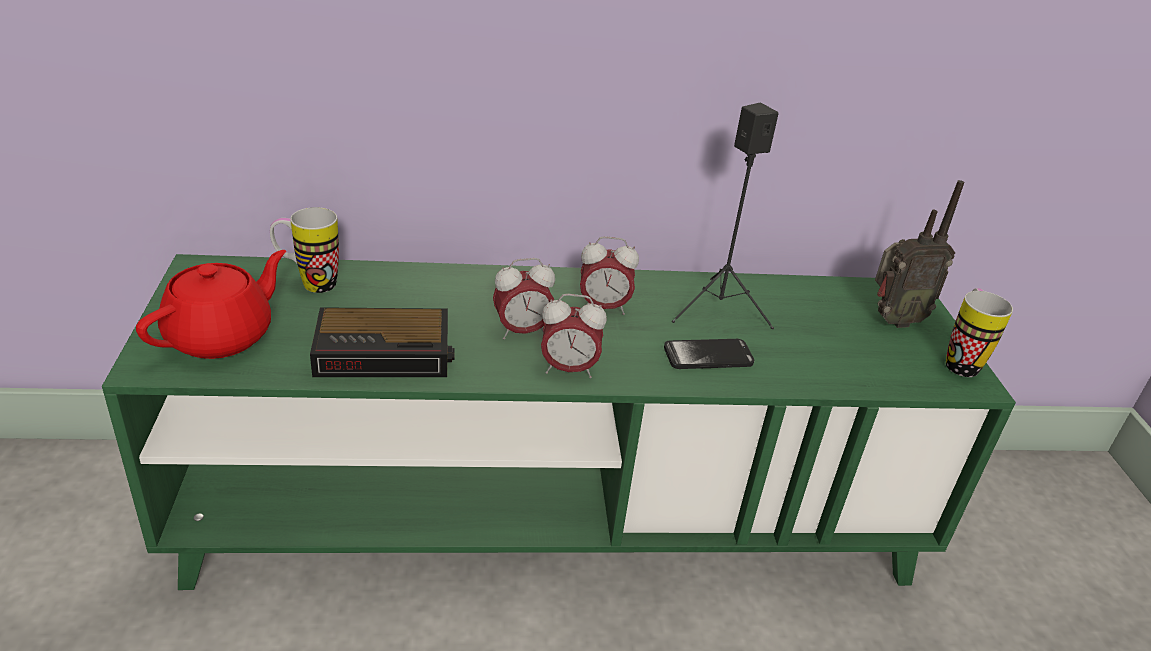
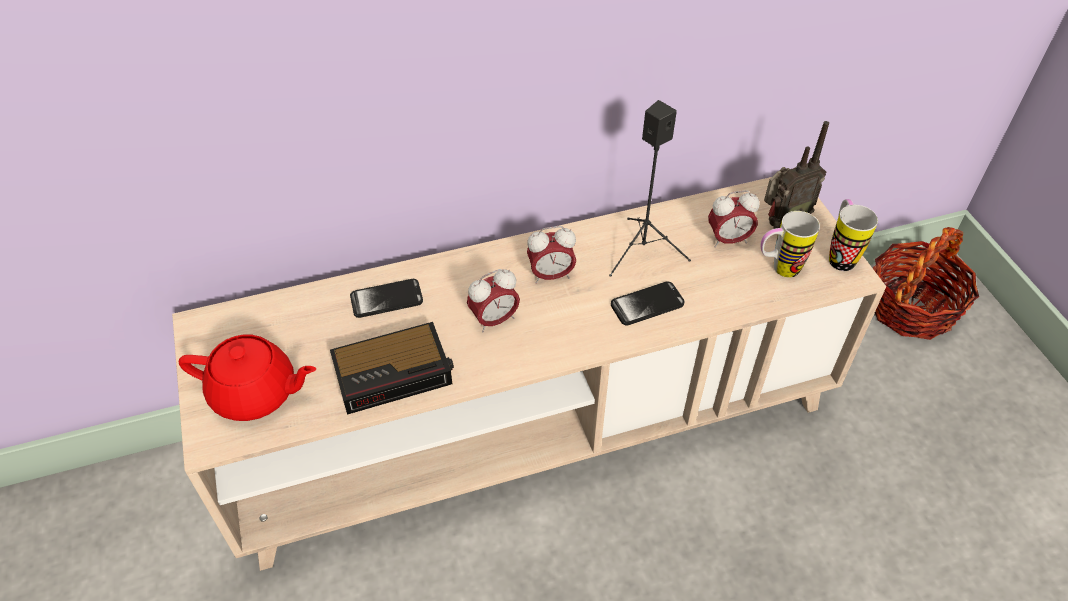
camera: 10 degrees left, 15 degrees up
green tv stand [102,254,1016,590] -> beige tv stand [172,177,886,571]
red teapot [136,250,286,359] -> red teapot turned 75 degrees clockwise [179,335,316,421]
mug [270,207,339,293] -> mug moved to [760,211,820,278]
alarm clock [541,294,607,378] -> alarm clock moved to [708,190,760,248]
none -> phone [350,279,423,318]
none -> basket [873,227,979,340]

